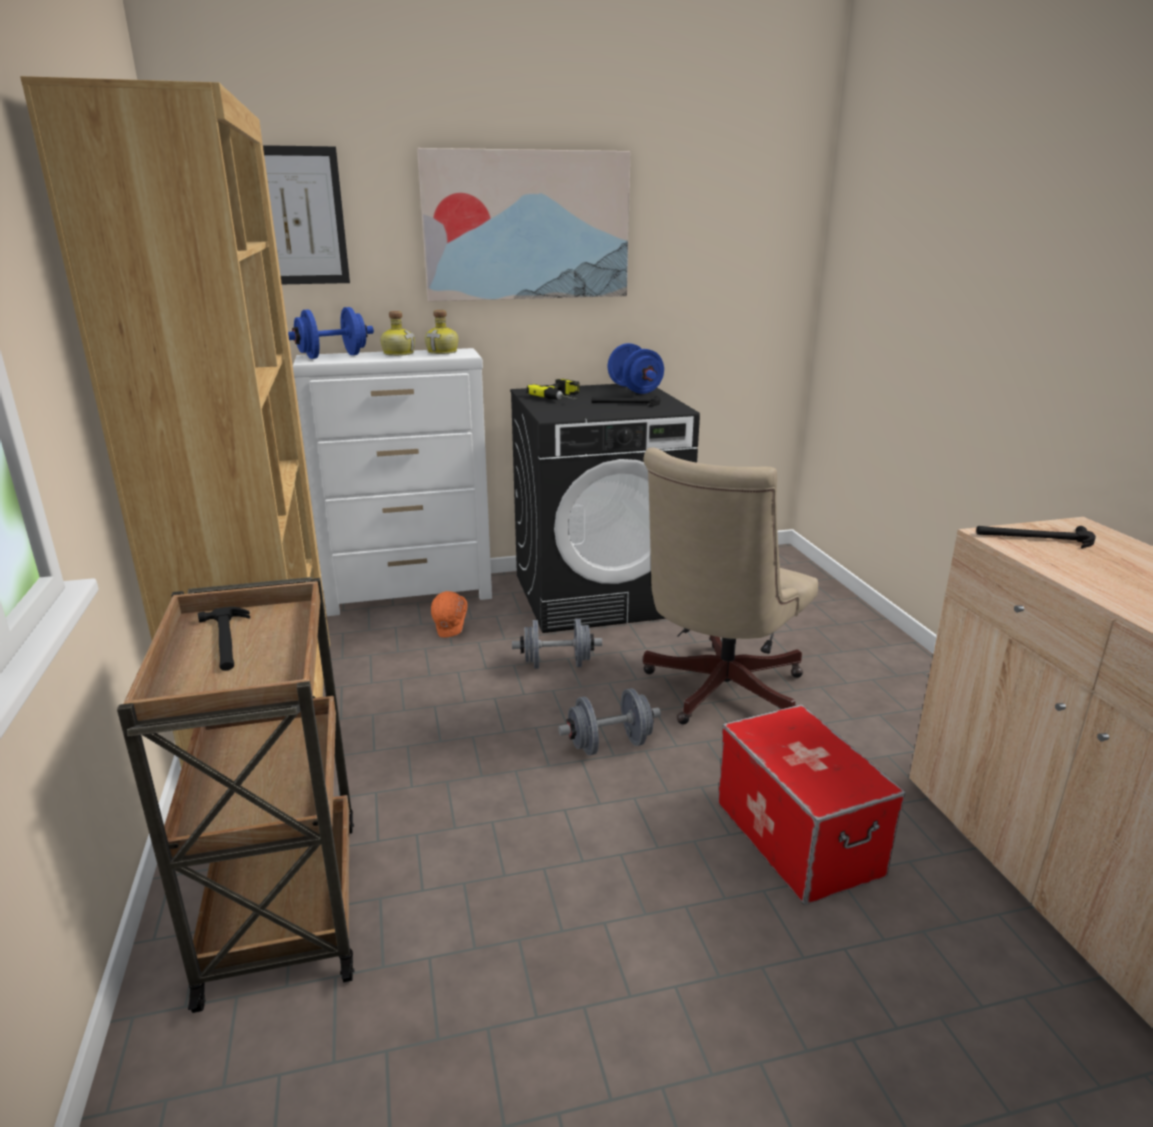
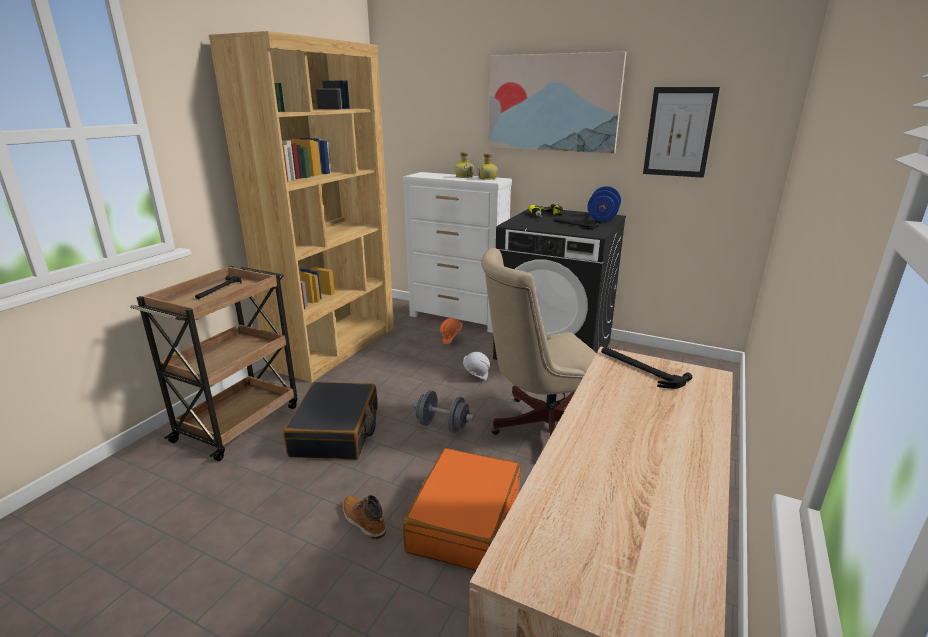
camera: 40 degrees right, 0 degrees up
picture [263,145,350,284] -> picture moved to [643,87,720,178]
blue dumbbell [288,307,374,359] -> none
grey dumbbell [512,618,602,669] -> white hard hat [463,352,490,381]
storage box [718,704,906,905] -> orange suitcase [403,448,520,571]
none -> black suitcase [283,382,378,460]
none -> boot [343,495,386,540]

